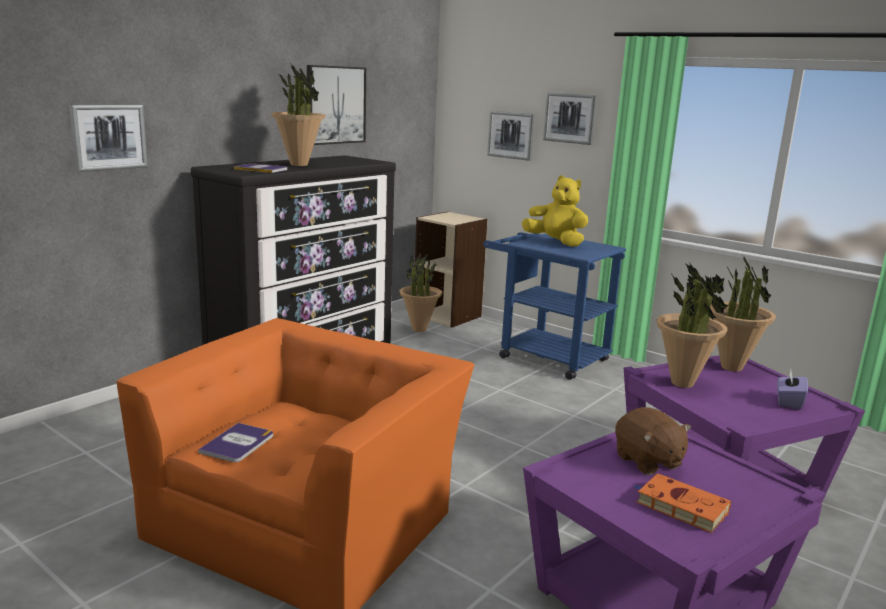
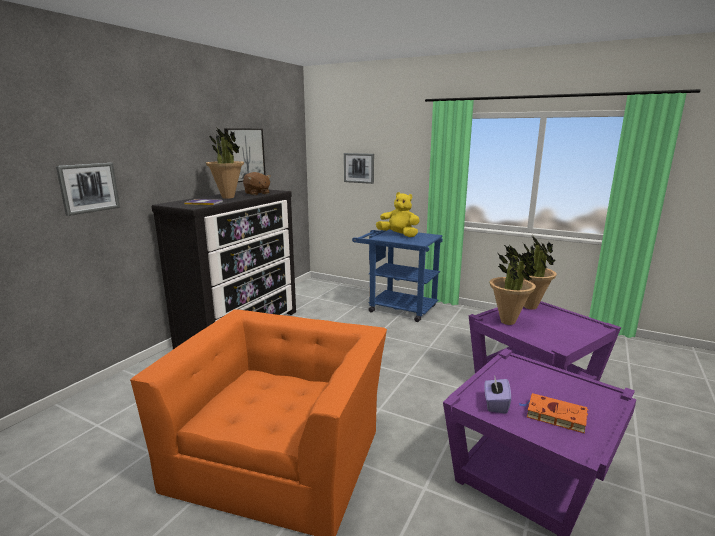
camera: 10 degrees left, 0 degrees up
book [198,423,273,462] -> none
potted plant [400,253,442,332] -> none
beige bookcase [415,212,487,328] -> none
picture [543,92,597,145] -> none
brown plush toy [615,407,691,475] -> brown plush toy moved to [243,172,271,195]
purple tissue box [777,370,808,410] -> purple tissue box moved to [484,378,511,414]

